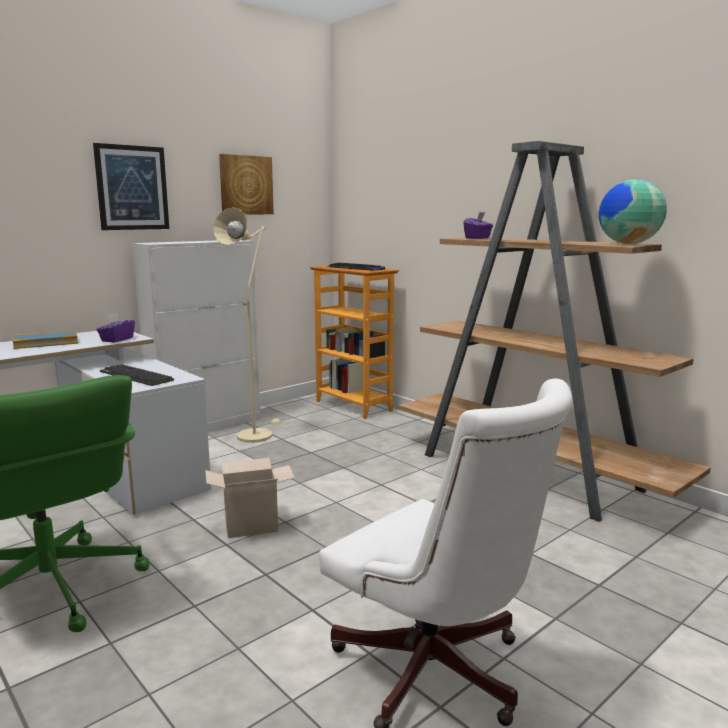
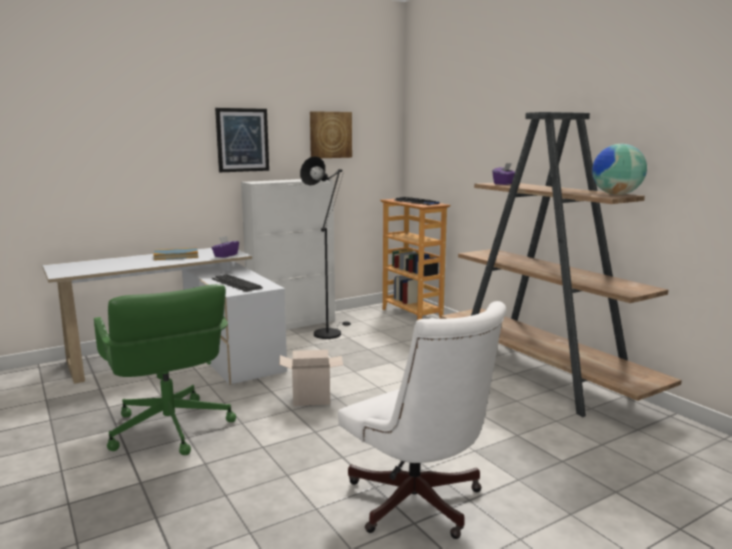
camera: 10 degrees right, 0 degrees up
beige floor lamp [213,208,281,443] -> black floor lamp [300,156,351,339]

